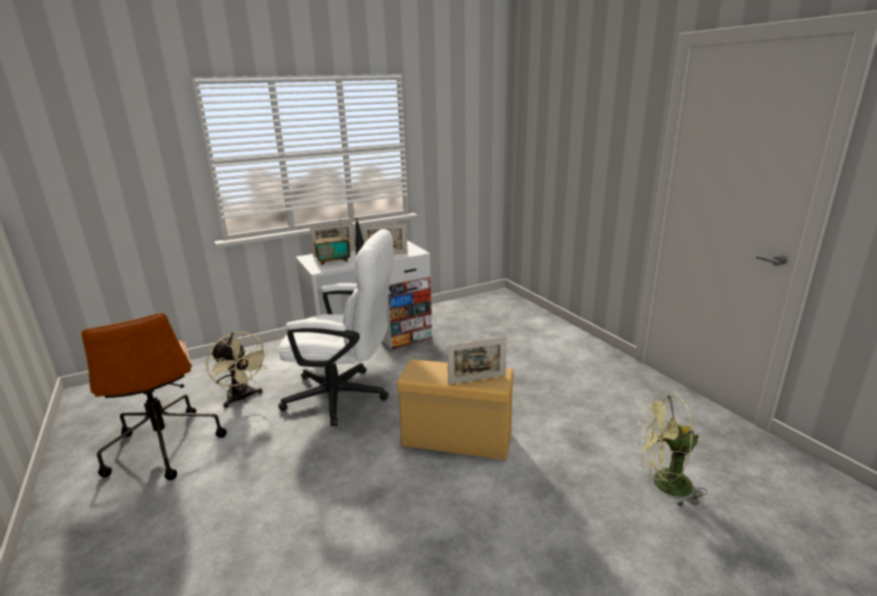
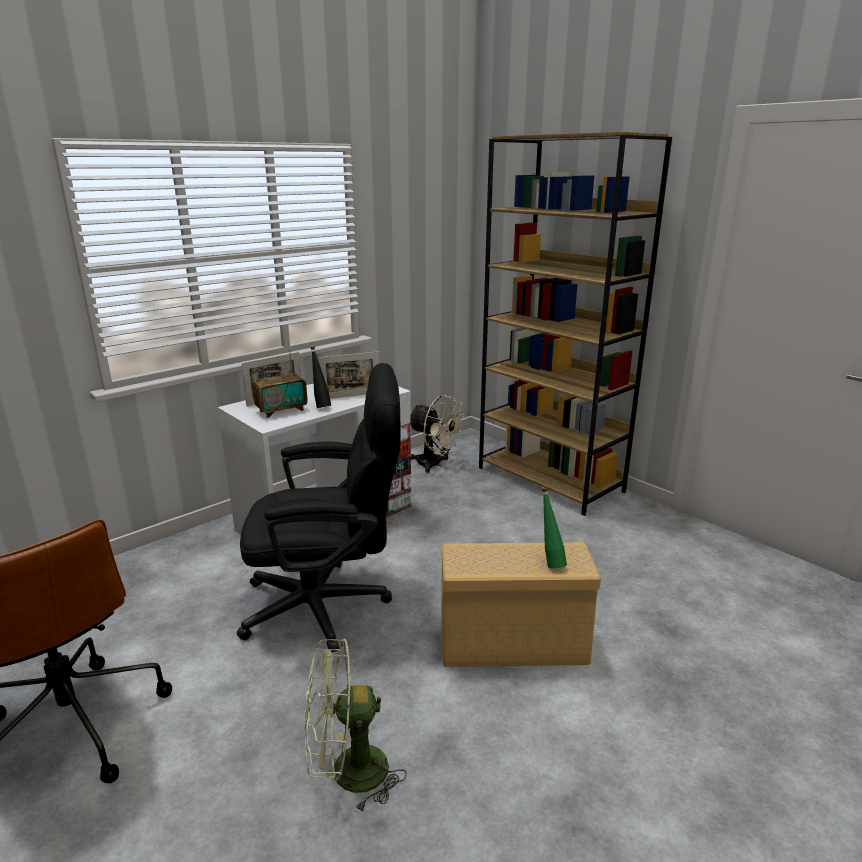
camera: 15 degrees left, 0 degrees up
beige fan [206,331,268,408] -> beige fan moved to [411,395,465,473]
white office chair [278,229,394,426] -> black office chair [237,363,401,652]
picture frame [447,337,507,384] -> green bottle [542,488,567,569]
green fan [637,393,708,508] -> green fan moved to [305,638,407,814]
none -> brown bookcase [479,132,672,516]

